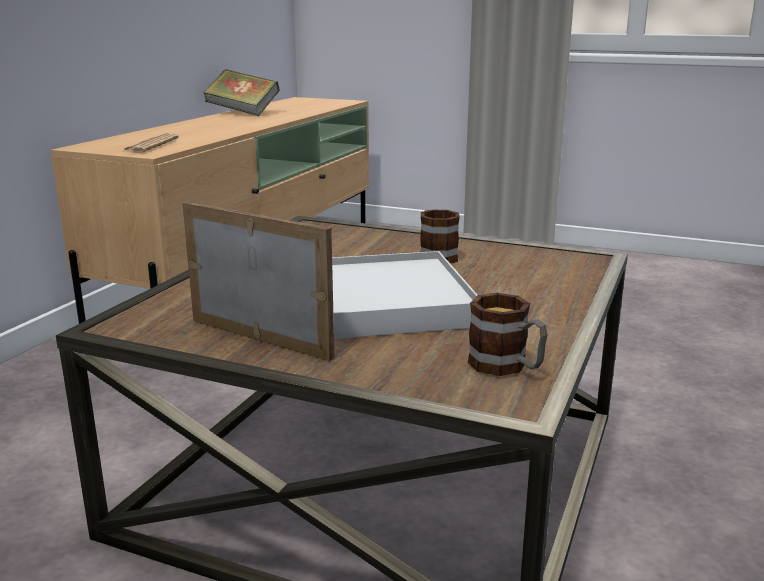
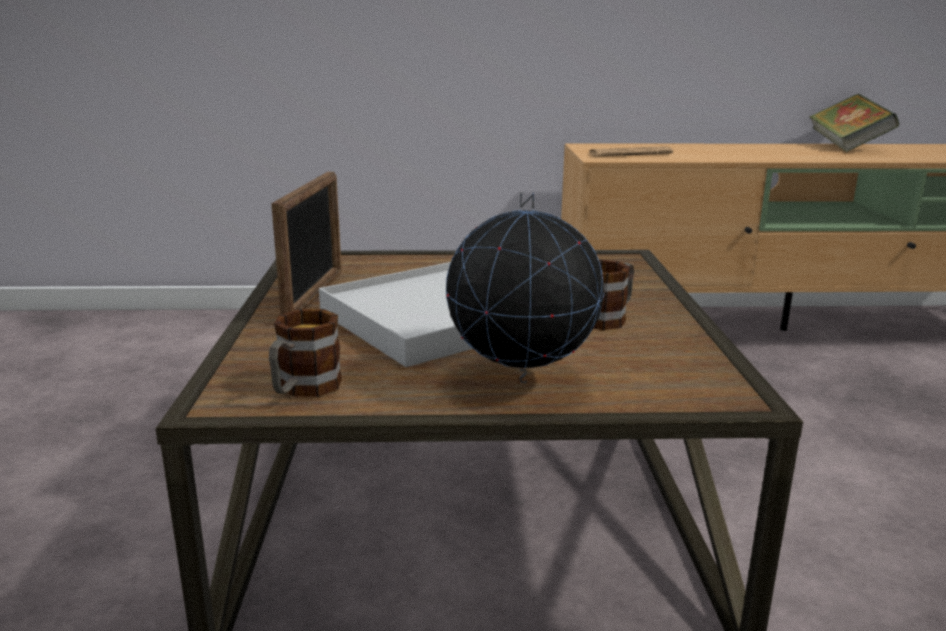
camera: 65 degrees right, 0 degrees up
none -> globe [446,192,604,383]

